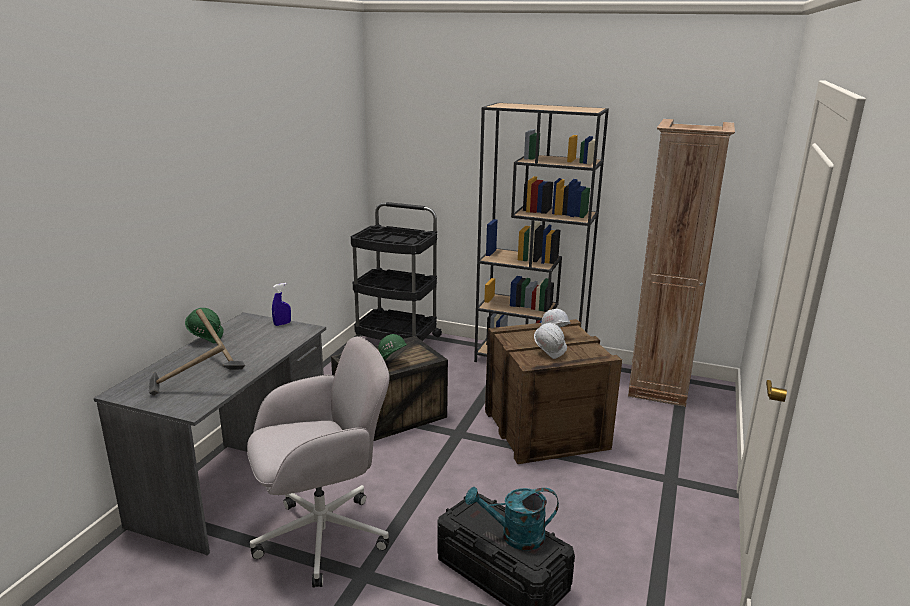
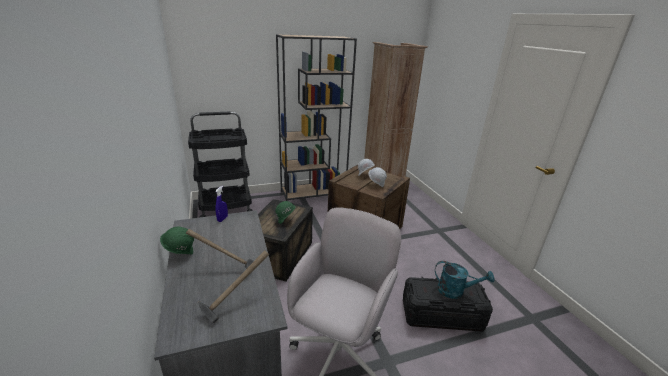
camera: 40 degrees left, 5 degrees up
turquoise watering can [465,487,559,550] -> turquoise watering can turned 120 degrees counterclockwise [435,261,495,299]

